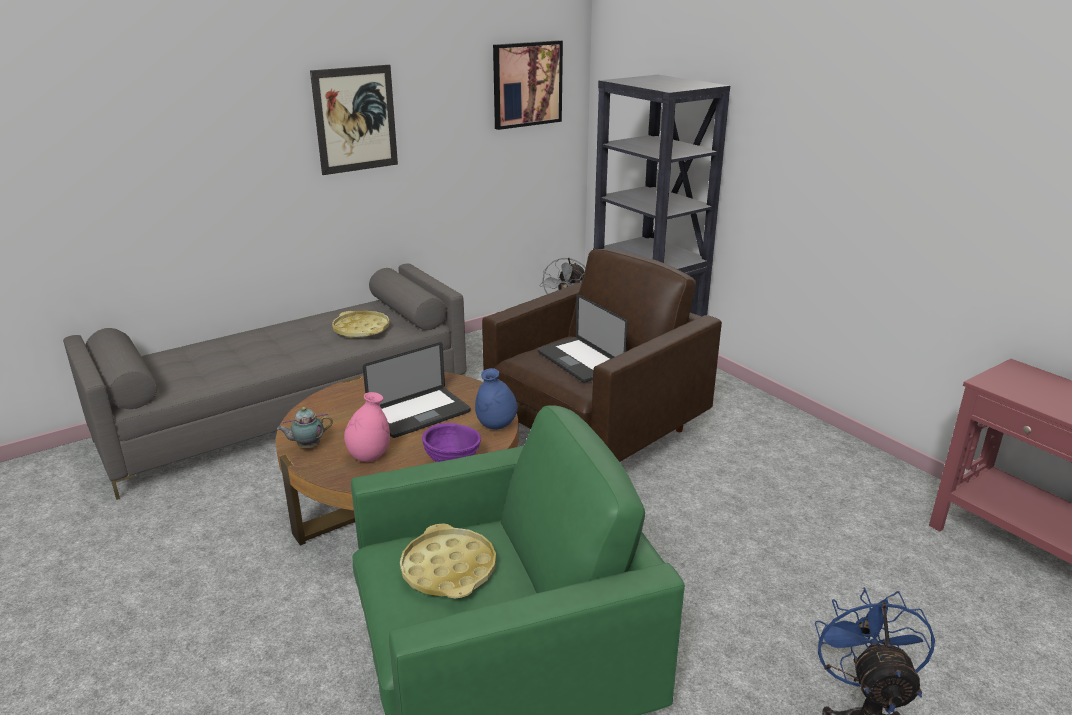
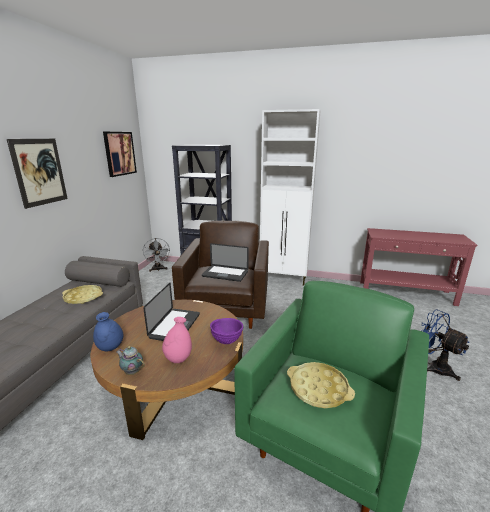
camera: 40 degrees left, 5 degrees down
teapot [277,407,333,448] -> teapot turned 90 degrees clockwise [117,346,145,375]
blue vase [475,368,518,430] -> blue vase moved to [93,312,124,351]
none -> white cabinet [260,109,320,286]

